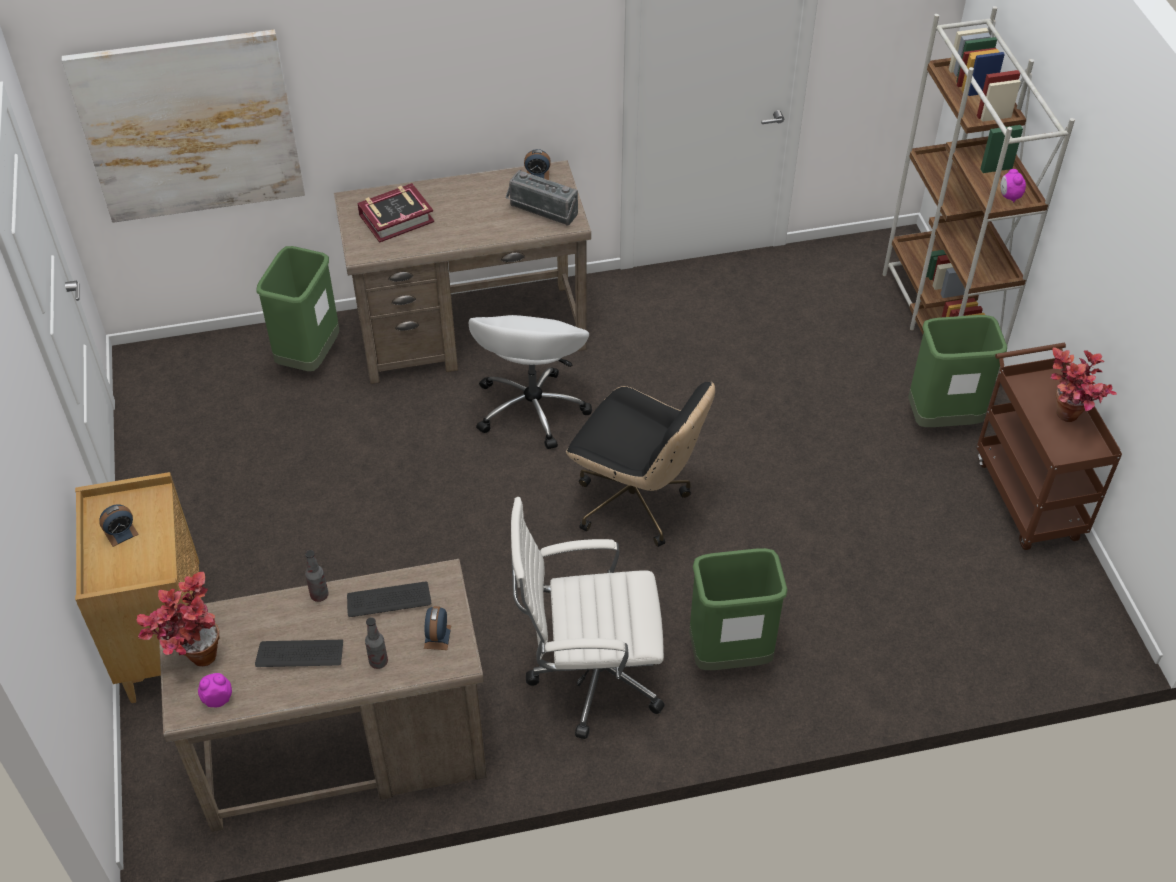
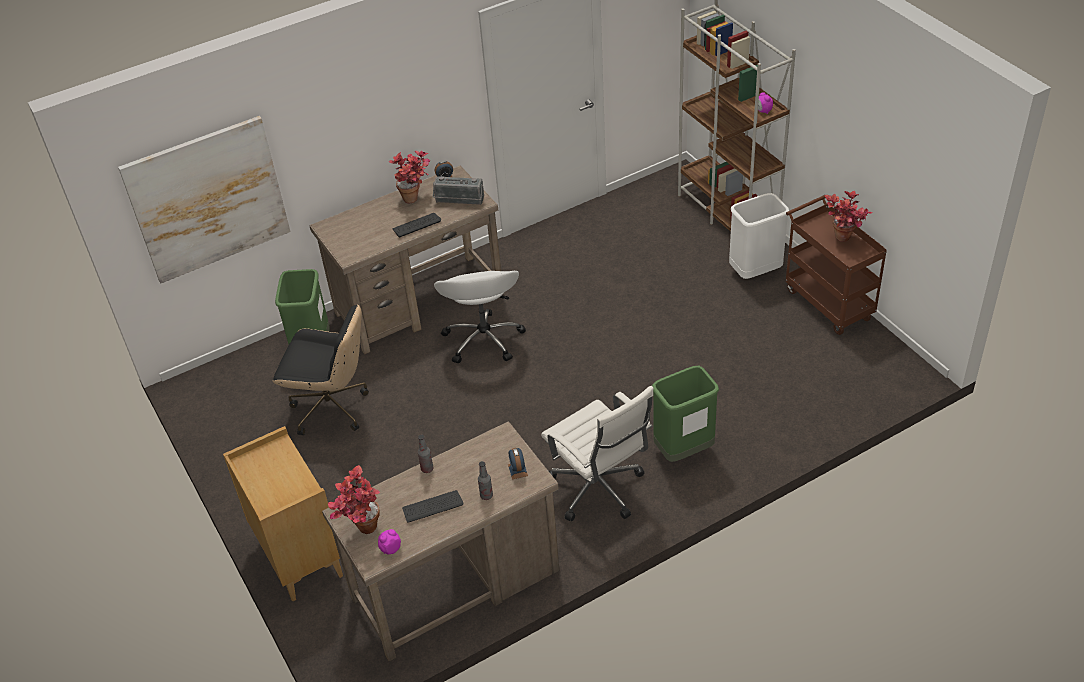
camera: 15 degrees left, 5 degrees down
alarm clock [99,504,139,547] -> none
keyboard [347,581,431,617] -> keyboard moved to [392,213,441,237]
book [357,183,434,243] -> none
white office chair [511,497,665,739] -> white office chair turned 105 degrees counterclockwise [541,386,653,521]
black office chair [566,382,715,547] -> black office chair moved to [273,305,369,435]
green trash can [908,315,1007,427] -> white trash can [729,193,789,279]
none -> potted plant [389,151,430,203]

